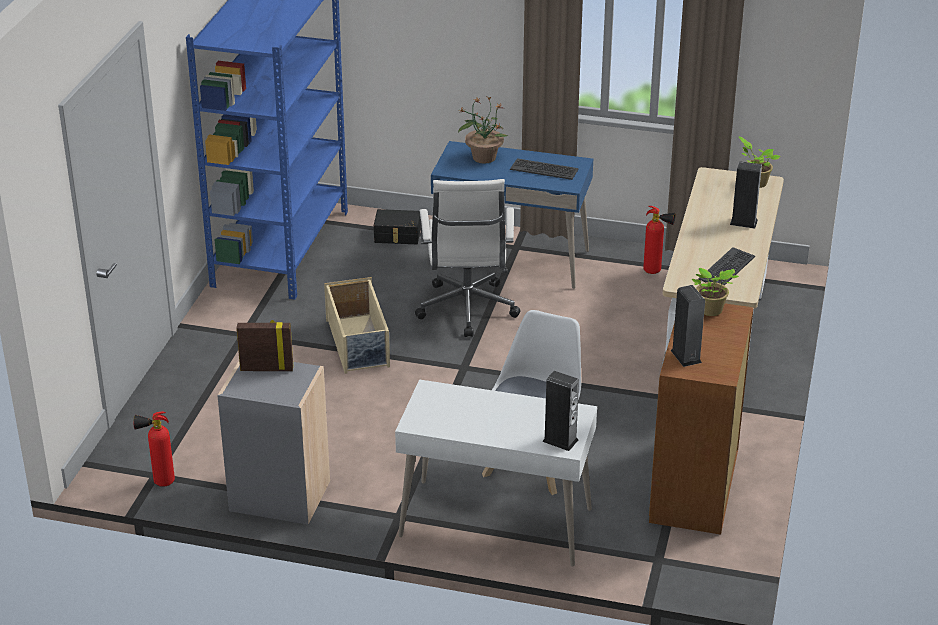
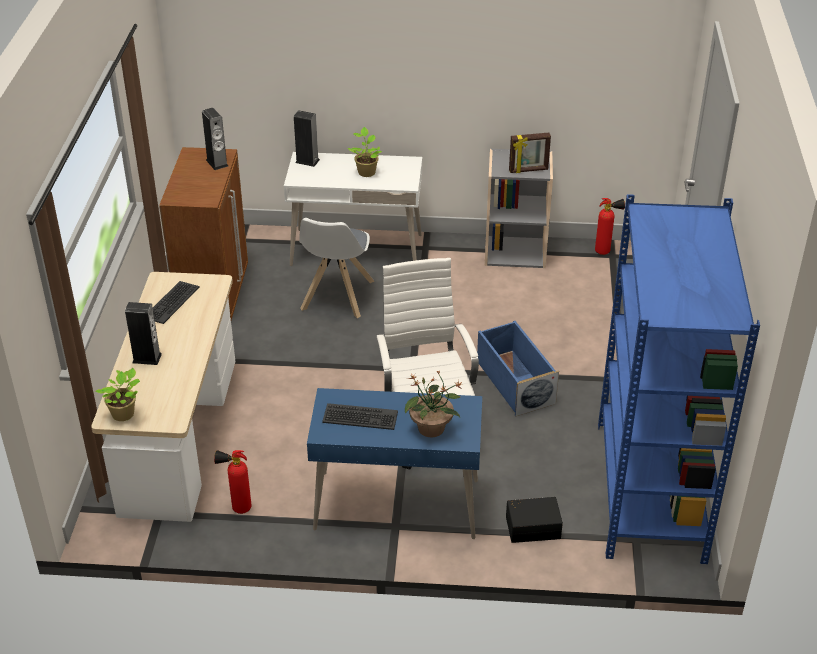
camera: 170 degrees right, 5 degrees up
beige storage box [324,277,390,374] -> blue storage box [477,321,559,417]
potted plant [692,268,739,316] -> potted plant moved to [348,127,382,177]

